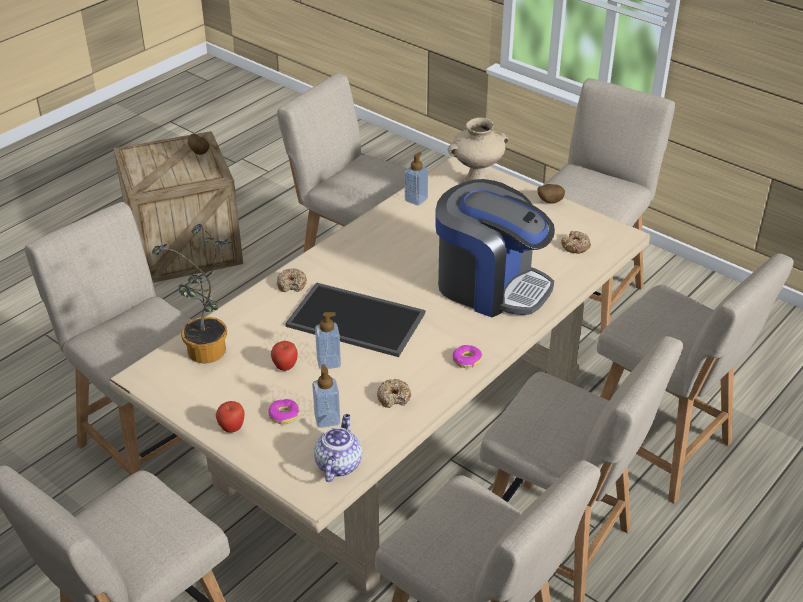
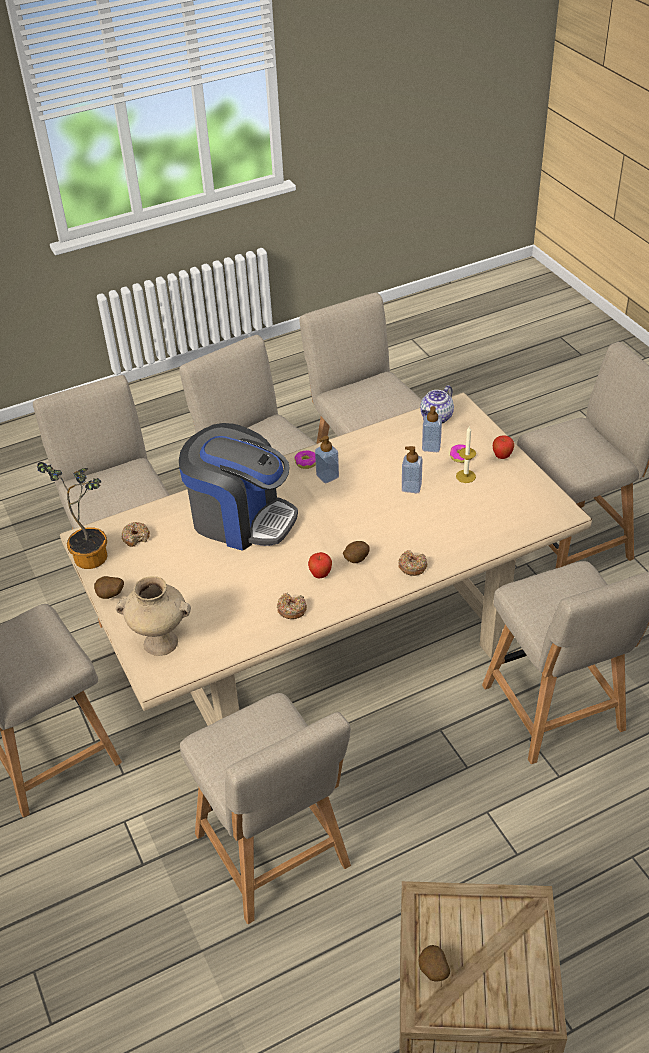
camera: 155 degrees left, 5 degrees up
potted plant [152,224,232,363] -> potted plant moved to [37,462,108,569]
apple [271,341,298,371] -> apple moved to [308,552,332,578]
tray [285,282,425,357] -> none
donut [377,379,411,408] -> donut moved to [276,593,307,619]
soap dispenser [405,152,428,206] -> soap dispenser moved to [315,436,339,483]
coffee machine [435,179,555,317] -> coffee machine turned 150 degrees clockwise [179,423,298,551]
none -> potato [343,541,370,563]
none -> candle [456,427,476,483]

